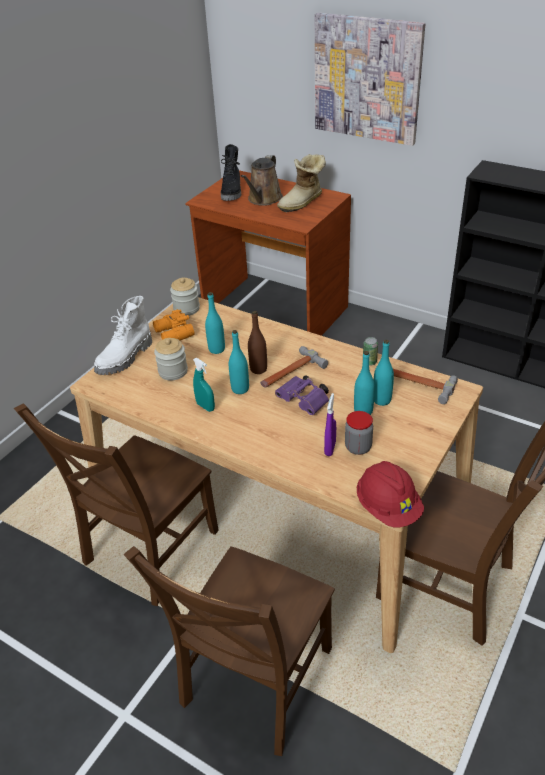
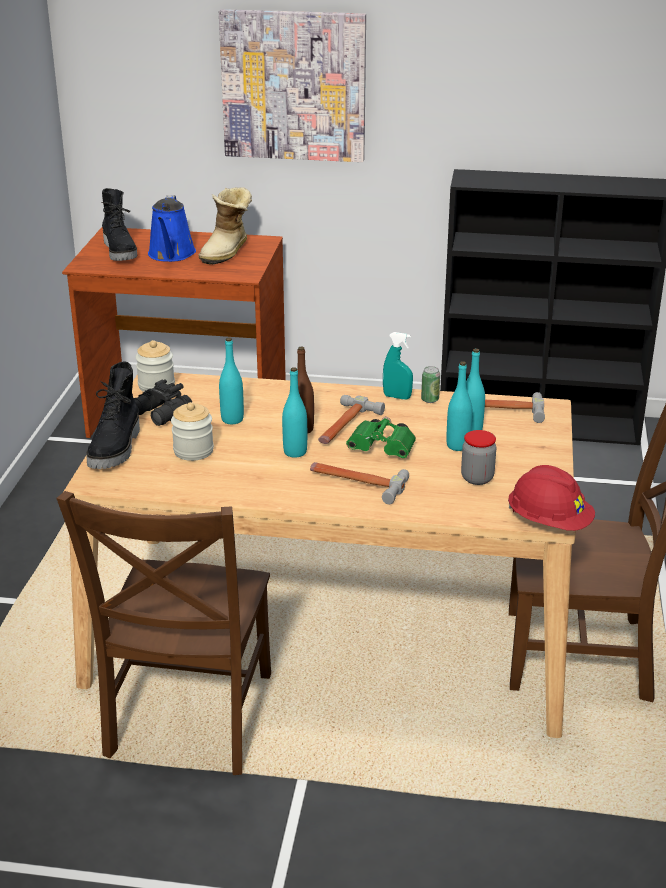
camera: 25 degrees left, 10 degrees down
white boot [94,296,152,375] -> black boot [86,361,140,469]
brown chair [124,546,335,756] -> none
orange binoculars [153,309,194,340] -> black binoculars [134,379,192,426]
turquoise spray bottle [193,358,215,412] -> turquoise spray bottle moved to [383,332,413,400]
brown watering can [241,155,283,206] -> blue watering can [148,195,196,262]
purple binoculars [275,375,329,415] -> green binoculars [346,417,416,458]
purple spray bottle [324,393,336,456] -> none
none -> hammer [310,462,409,504]

